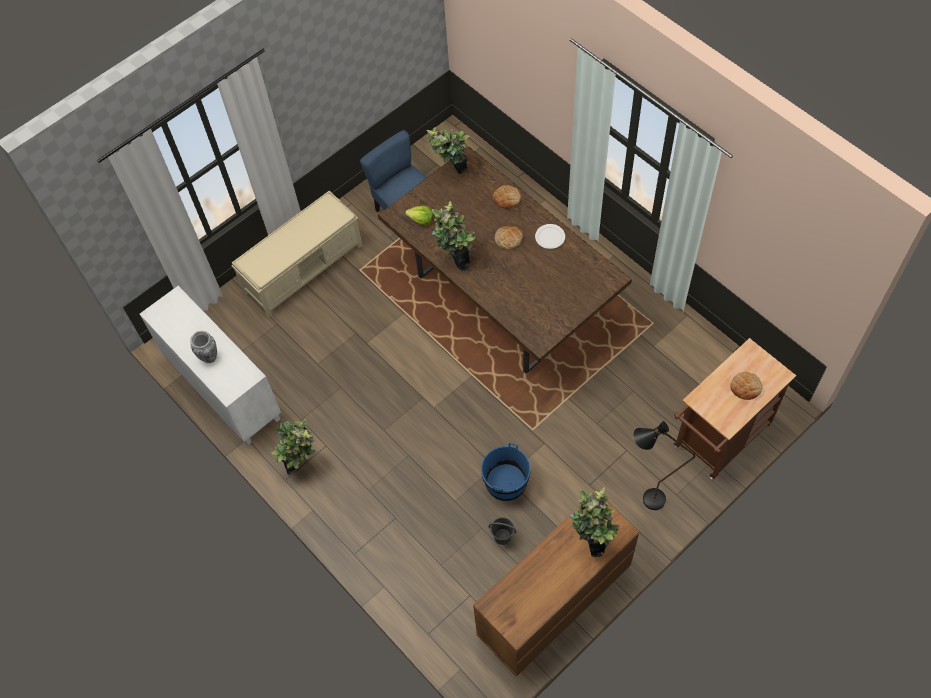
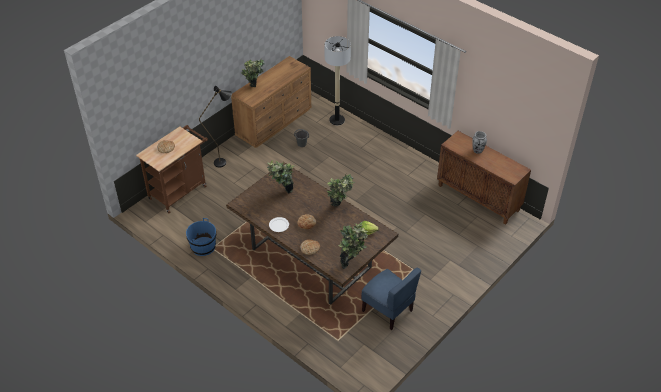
camera: 170 degrees right, 15 degrees down
white cabinet [140,286,281,445] -> brown cabinet [437,131,531,225]
beige bench [231,191,363,317] -> none
potted plant [272,418,316,475] -> potted plant moved to [267,160,294,194]
blue bucket [481,443,530,501] -> blue bucket moved to [186,218,216,256]
none -> floor lamp [325,36,351,125]

